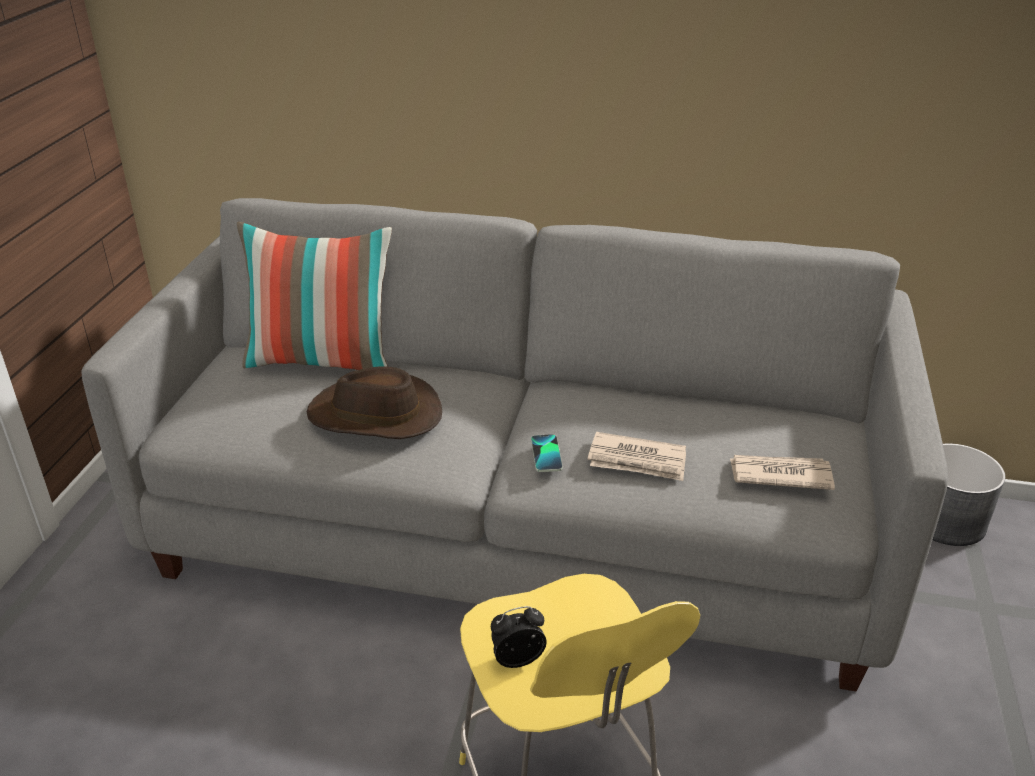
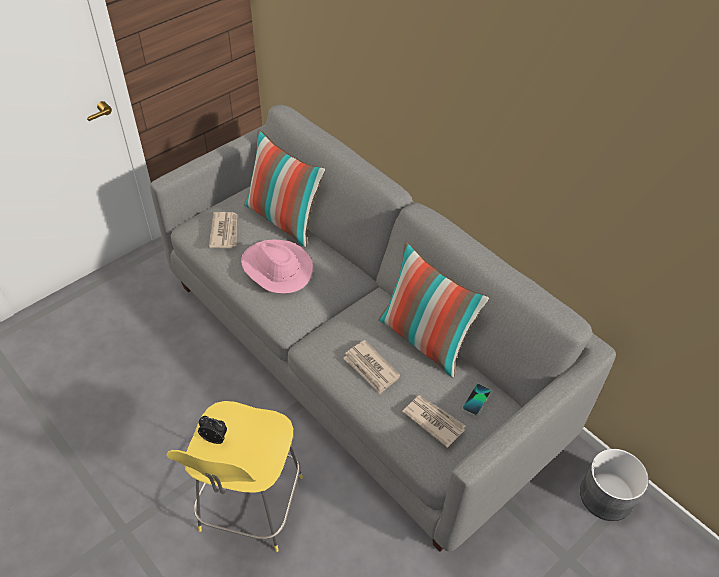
camera: 35 degrees right, 15 degrees up
brown hat [307,366,442,439] -> pink hat [241,239,313,293]
phone [531,434,563,472] -> phone moved to [462,384,491,416]
none -> newspaper [209,212,237,248]
none -> pillow [379,241,489,378]

